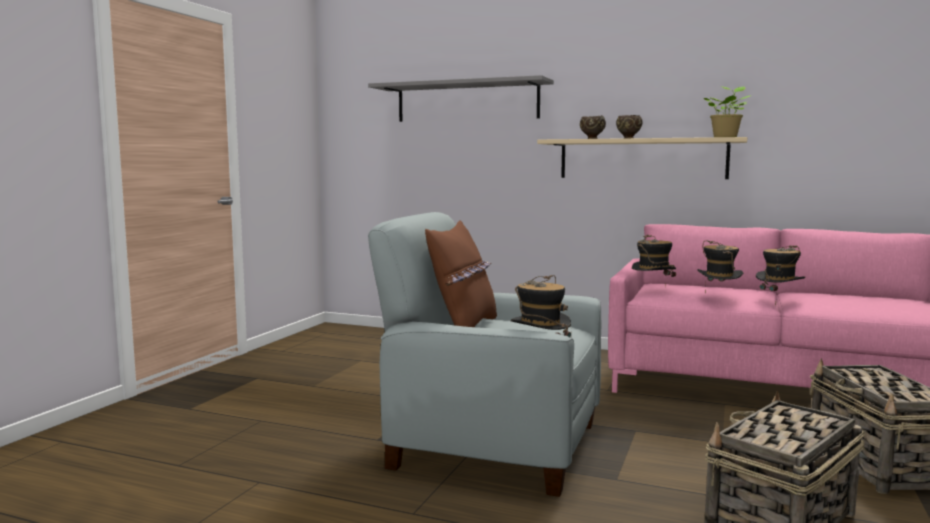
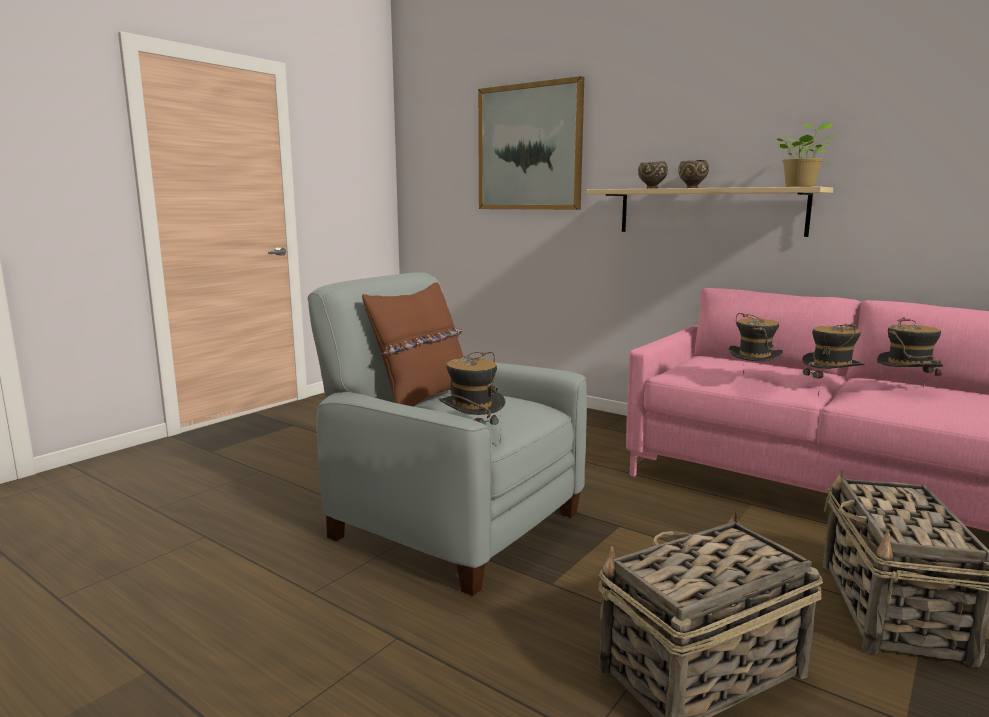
camera: 15 degrees right, 5 degrees up
grey shelf [368,75,554,122] -> picture [478,76,584,210]
hat [632,234,676,287] -> hat moved to [877,317,943,388]

